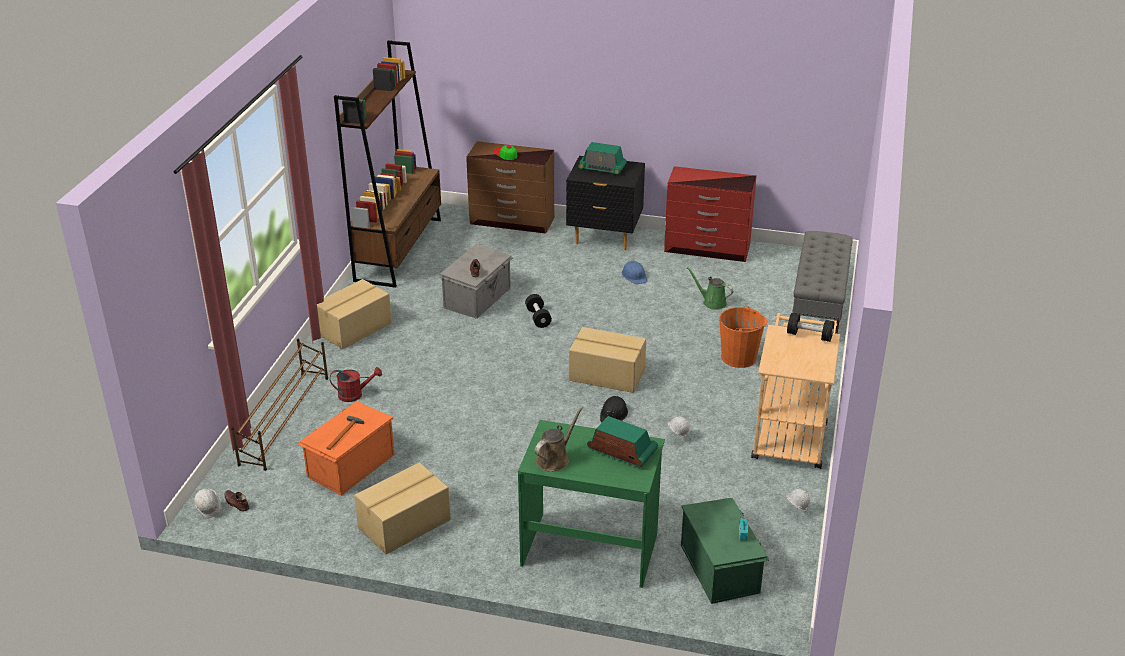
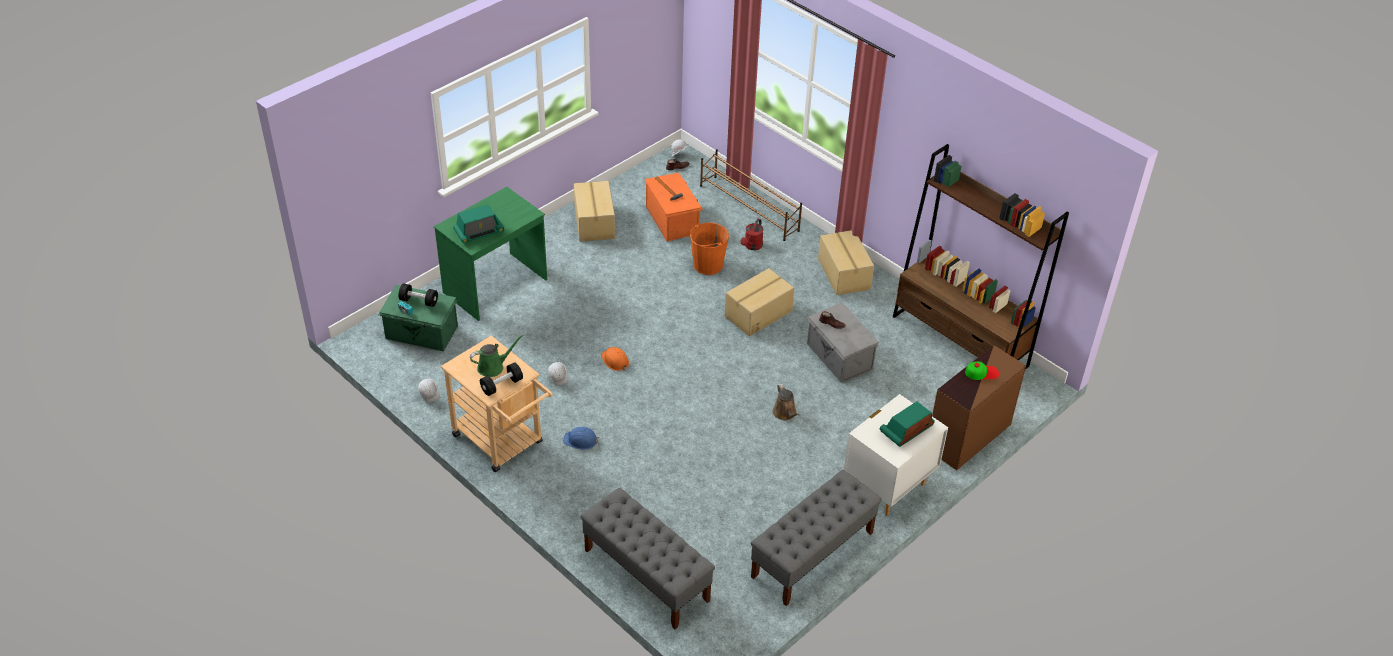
camera: 120 degrees right, 10 degrees up
black dumbbell [525,294,552,328] -> black dumbbell moved to [398,283,438,307]
brown watering can [535,407,583,472] -> brown watering can moved to [773,384,800,420]
black nightstand [566,156,645,250] -> white nightstand [844,394,948,516]
cardboard box [569,327,646,393] -> cardboard box moved to [725,268,794,336]
black hard hat [600,396,628,423] -> orange hard hat [601,347,629,371]
blue hard hat [622,261,648,284] -> blue hard hat moved to [563,427,600,450]
red dresser [664,166,756,262] -> grey bench [751,470,882,606]
green watering can [687,267,733,310] -> green watering can moved to [470,335,524,377]
orange bucket [719,306,767,368] -> orange bucket moved to [690,223,729,275]

